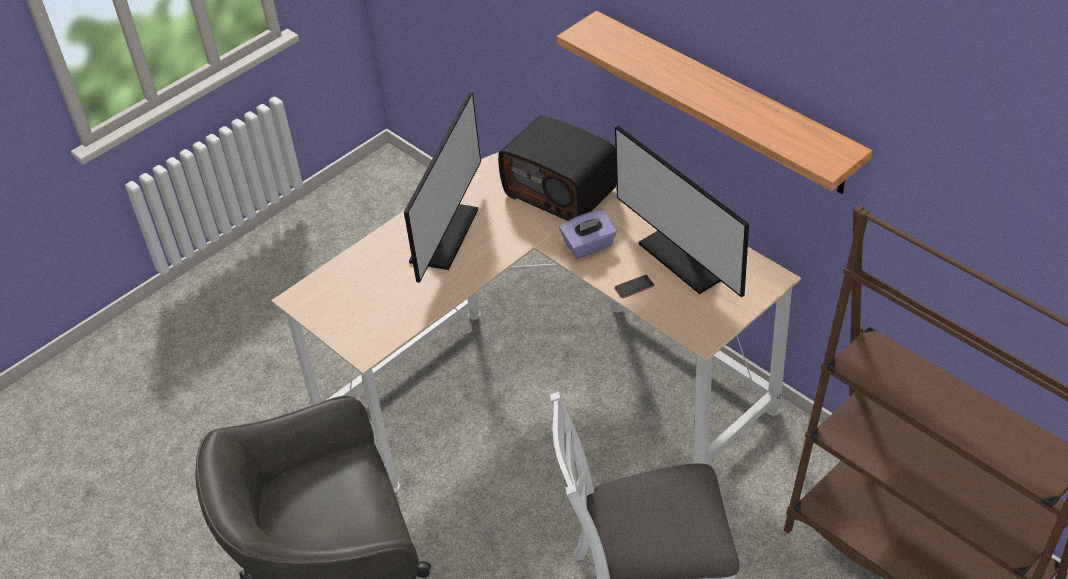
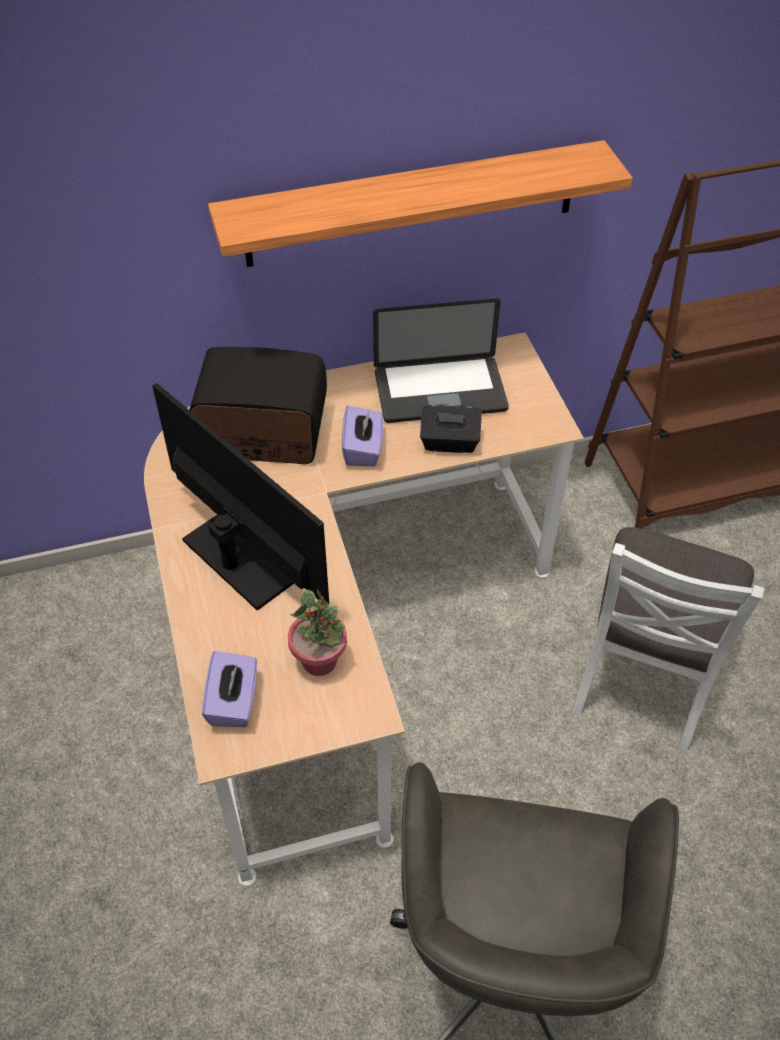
camera: 65 degrees left, 5 degrees up
radio [498,115,616,221] -> radio turned 150 degrees counterclockwise [189,347,327,464]
phone [614,275,654,298] -> black tissue box [420,404,482,453]
monitor [615,126,749,298] -> laptop [373,299,509,423]
none -> purple tissue box [202,651,257,727]
none -> potted plant [288,589,347,676]

